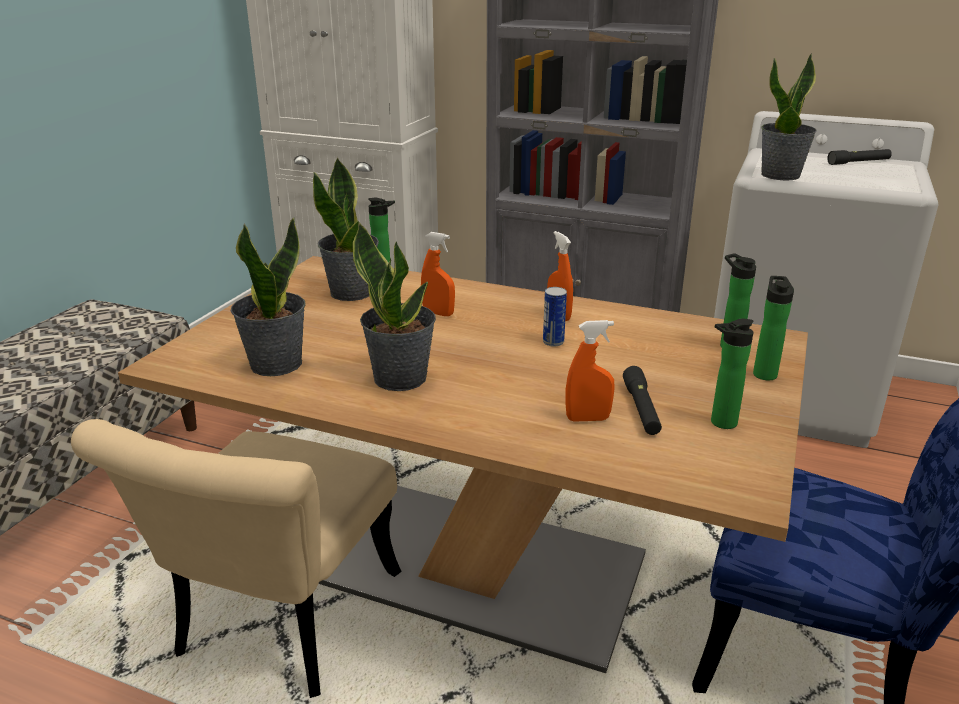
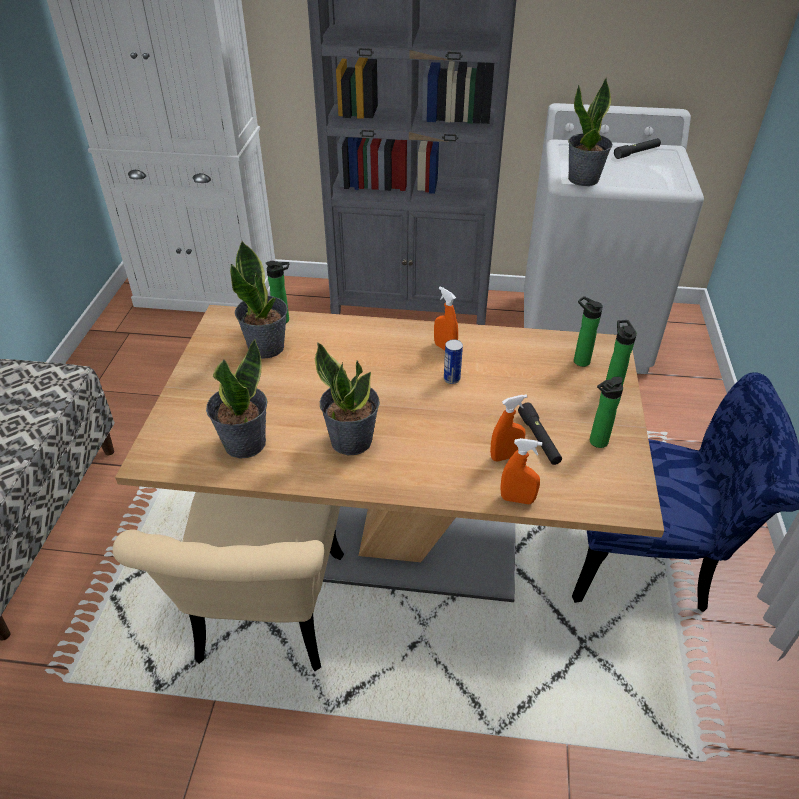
camera: 15 degrees left, 15 degrees up
orange spray bottle [421,232,455,316] -> orange spray bottle moved to [500,438,542,504]

